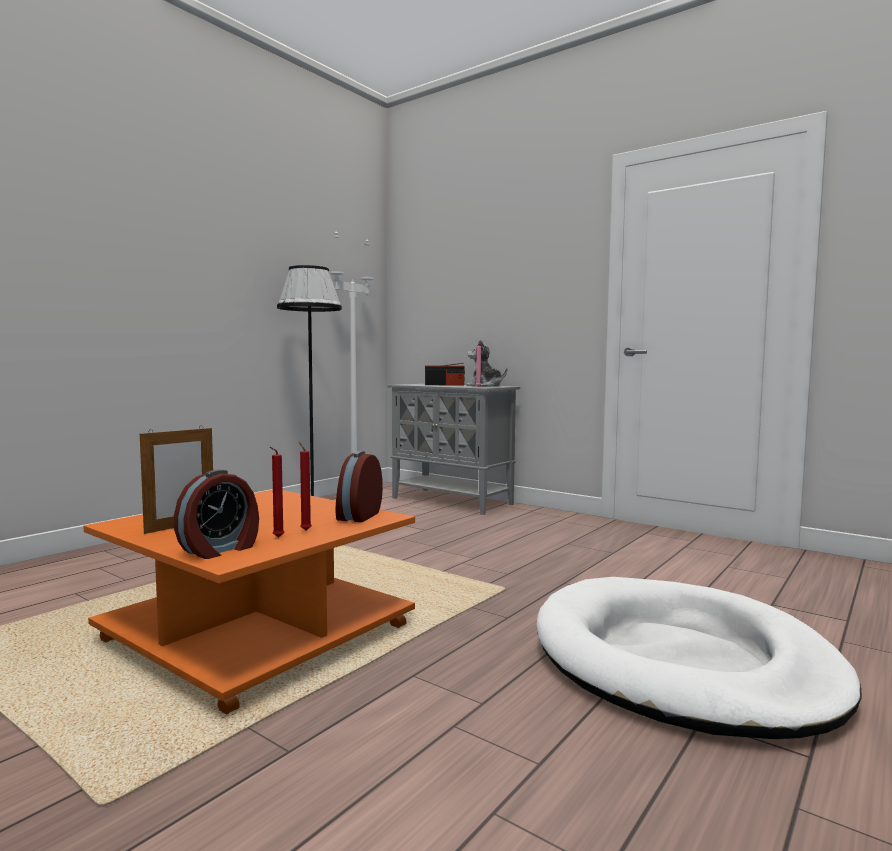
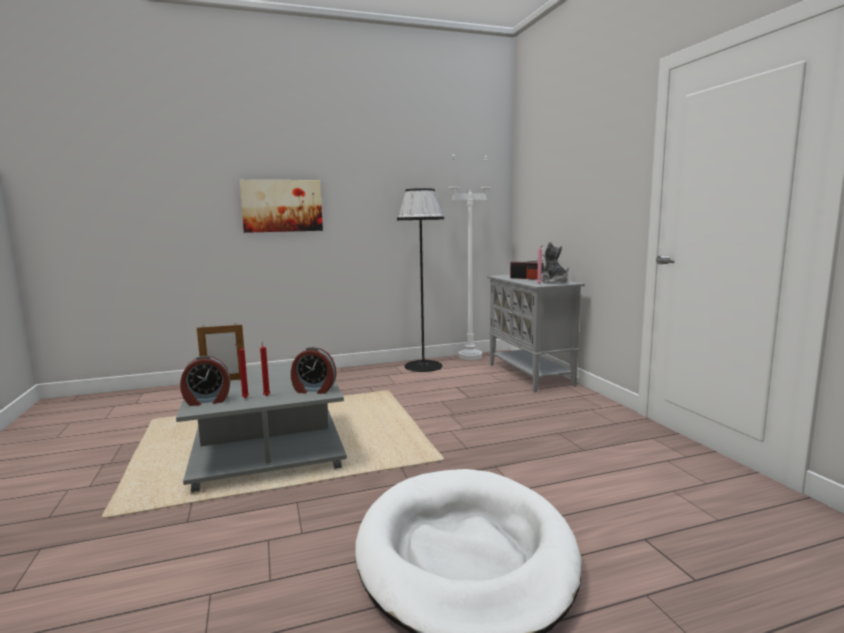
camera: 35 degrees right, 5 degrees up
orange coffee table [83,490,415,715] -> grey coffee table [176,362,347,493]
alarm clock [335,451,383,522] -> alarm clock turned 135 degrees counterclockwise [291,347,336,394]
none -> picture [239,180,323,233]

